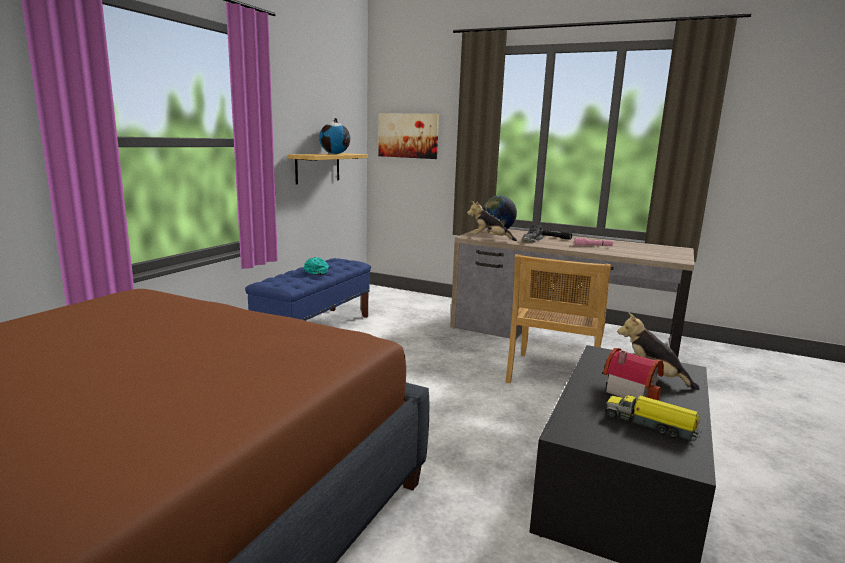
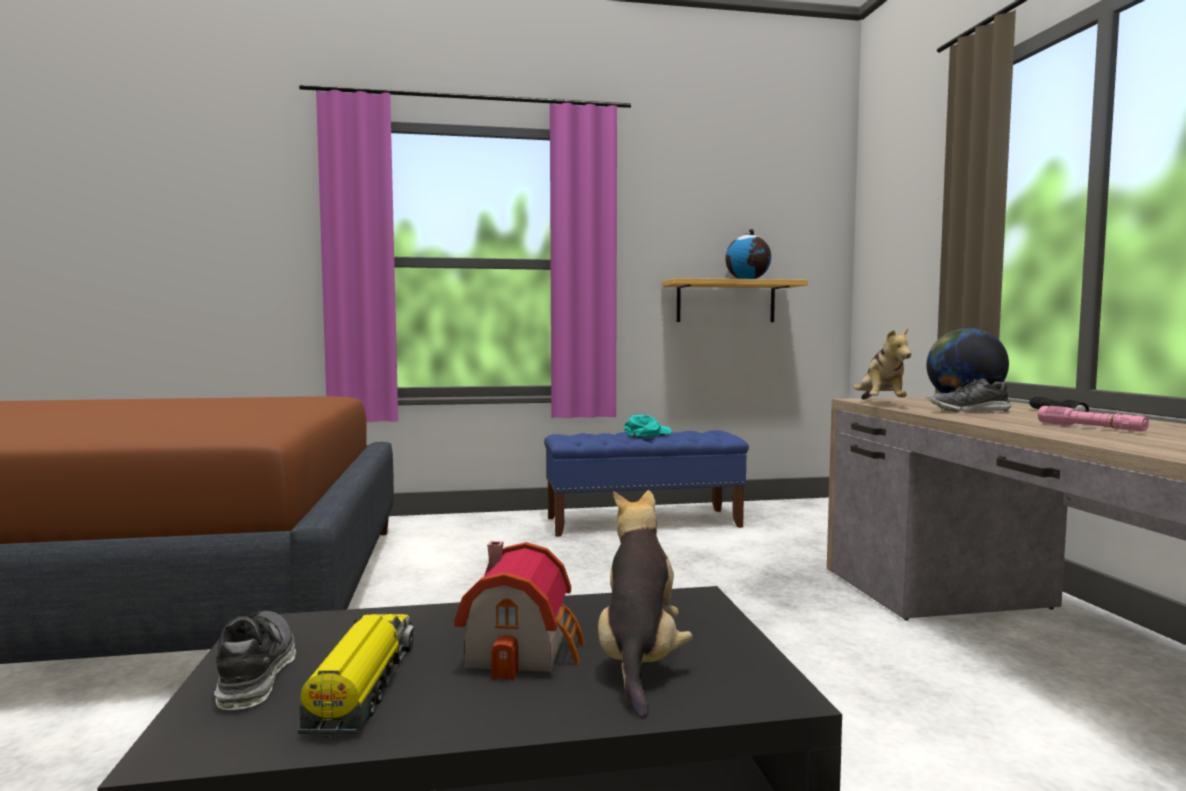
camera: 55 degrees right, 10 degrees down
picture [378,113,439,159] -> none
plush toy [467,201,517,241] -> plush toy turned 150 degrees counterclockwise [854,328,911,399]
beige chair [505,254,611,383] -> none
none -> shoe [214,611,296,710]

